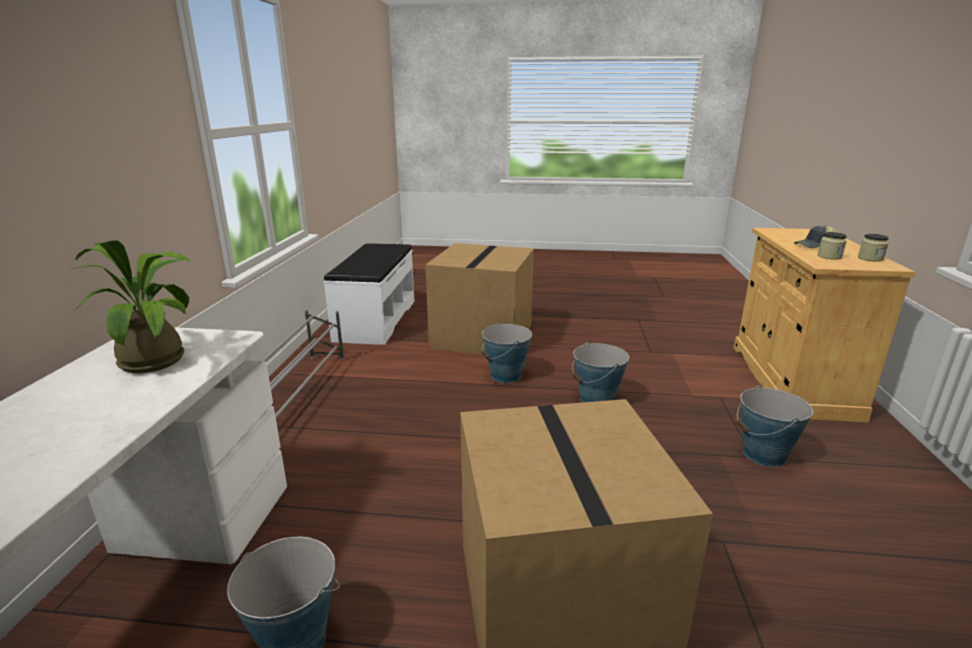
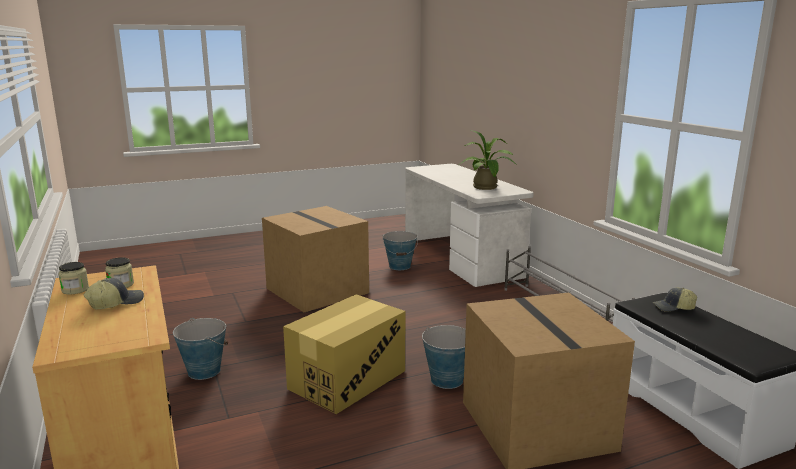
camera: 150 degrees right, 5 degrees down
bucket [572,342,629,403] -> cardboard box [283,294,405,414]
none -> cap [652,288,697,312]

